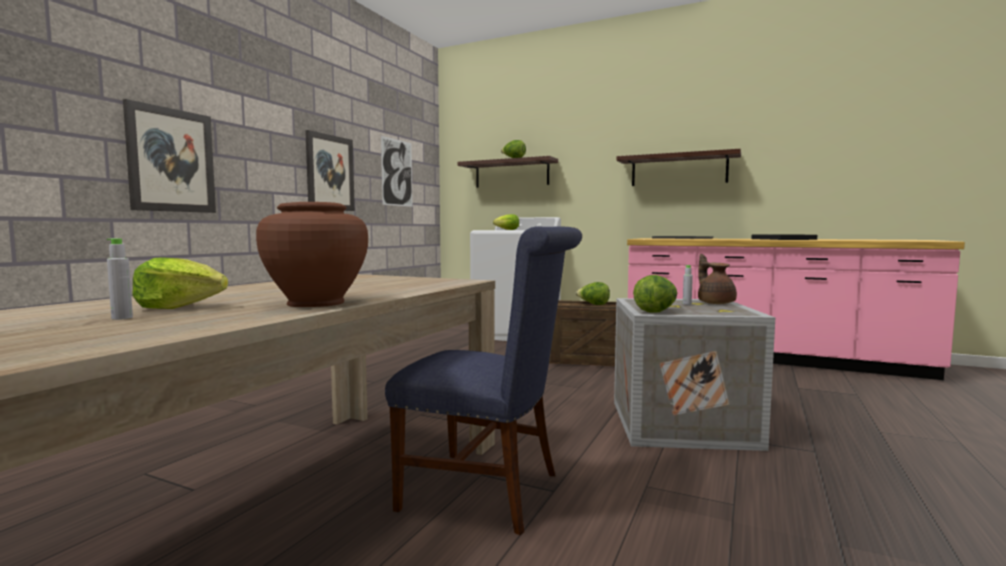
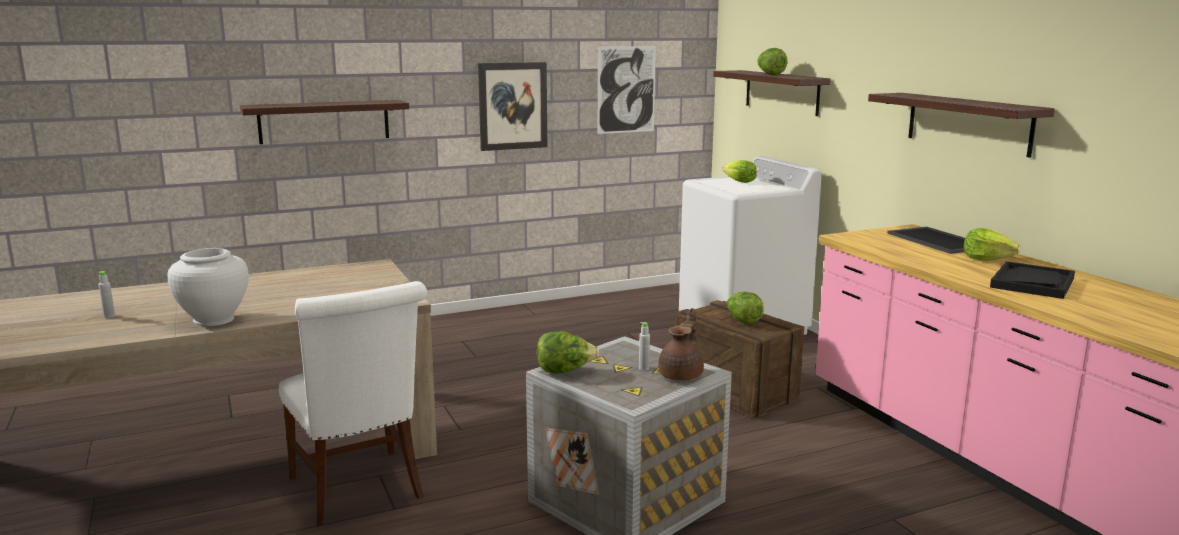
camera: 40 degrees right, 10 degrees up
picture [123,99,216,213] -> shelf [240,100,409,144]
lettuce [133,257,228,309] -> lettuce moved to [964,228,1020,261]
brown vase [256,202,368,307] -> white vase [167,248,249,326]
blue chair [385,226,582,535] -> white chair [279,281,427,526]

